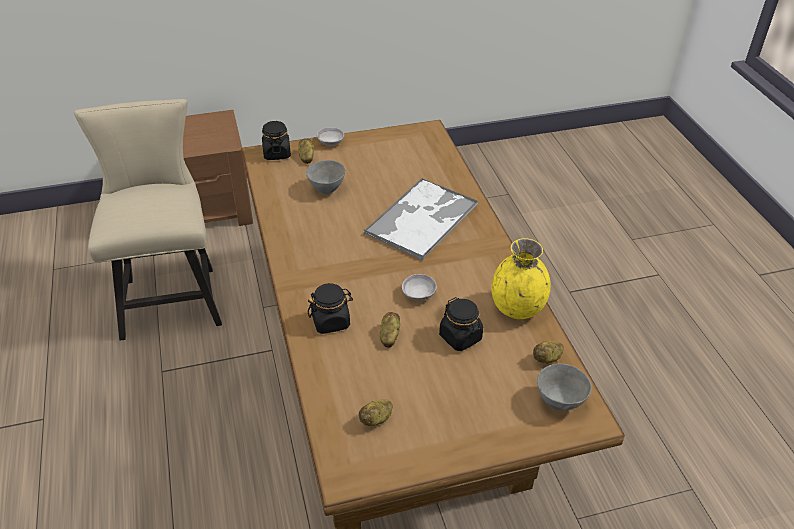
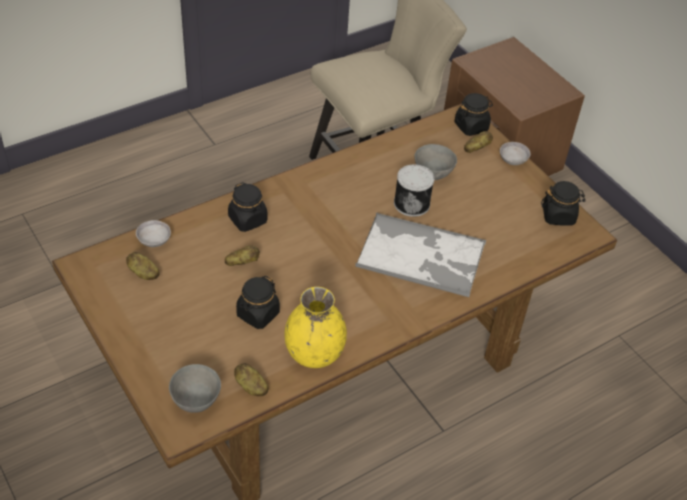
camera: 70 degrees right, 5 degrees up
grey bowl [402,274,437,301] -> grey bowl moved to [136,220,171,247]
none -> can [394,164,434,217]
none -> black jar [541,181,586,226]

